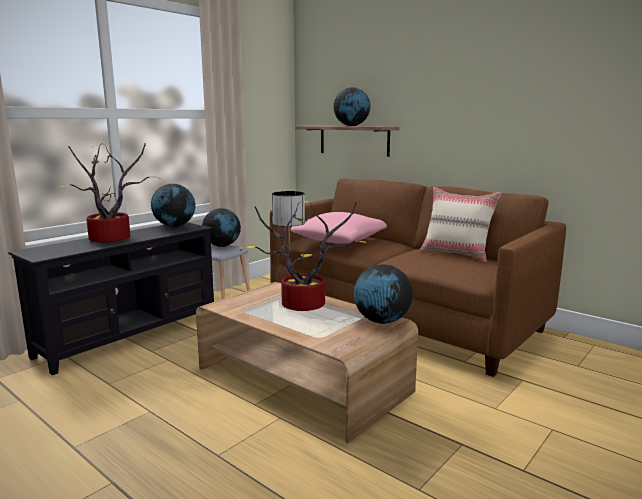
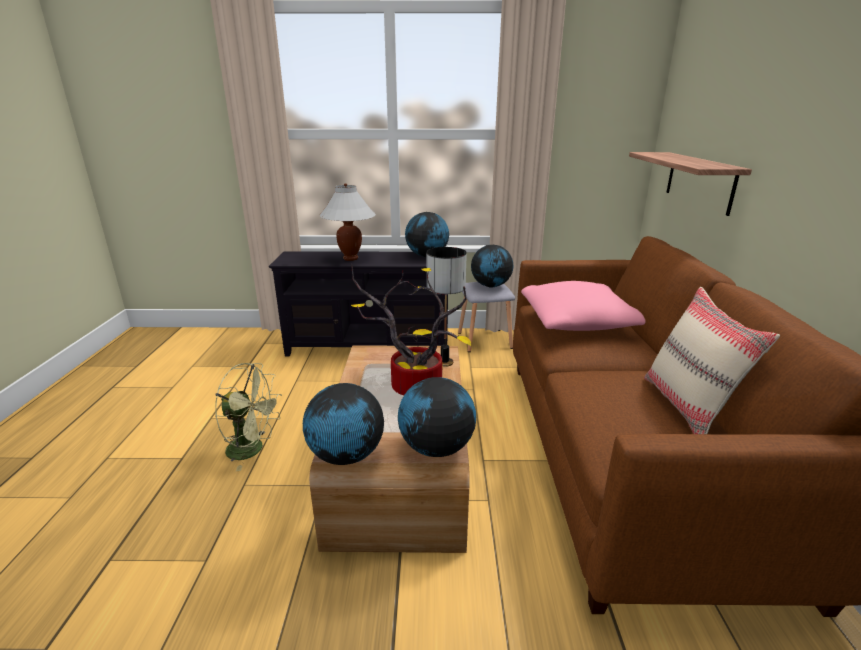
camera: 50 degrees right, 10 degrees up
potted plant [51,143,149,242] -> white table lamp [320,183,376,261]
globe [333,88,371,126] -> globe moved to [303,383,384,465]
none -> green fan [215,363,282,471]

